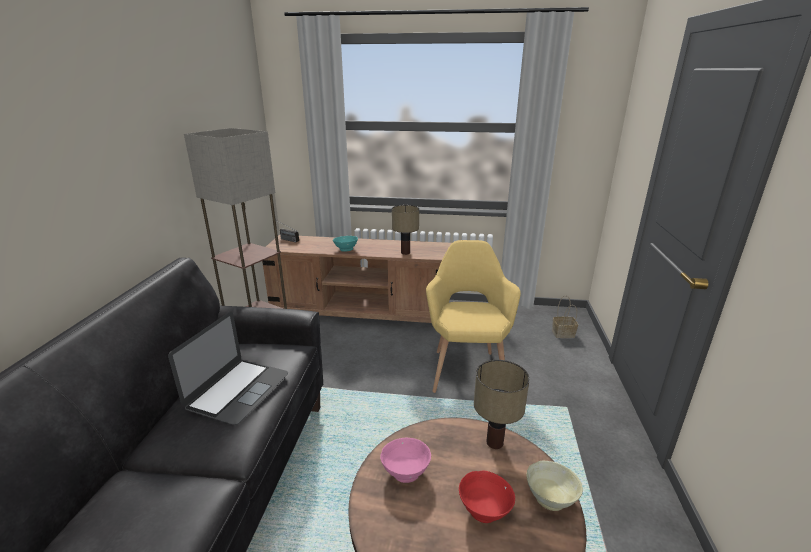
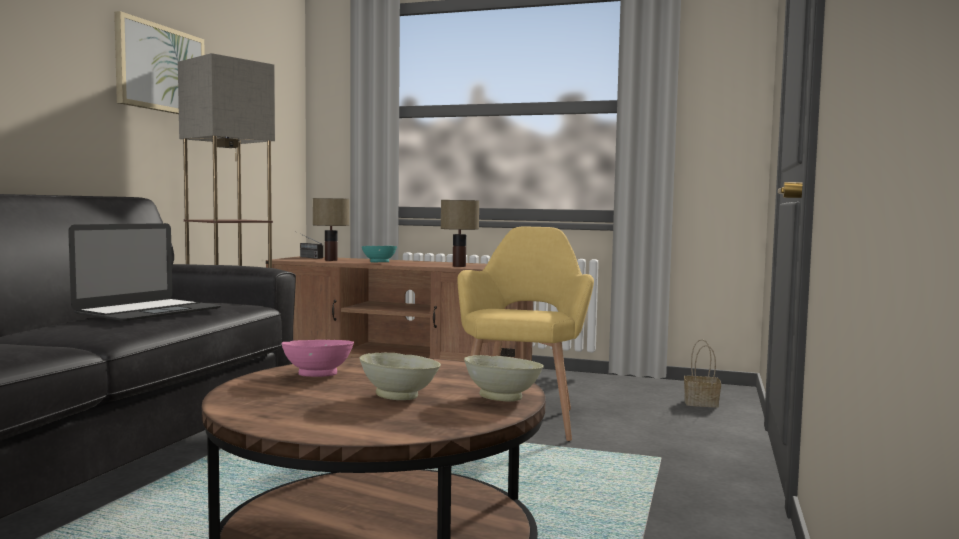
camera: 10 degrees right, 20 degrees down
red bowl [459,470,515,523] -> beige bowl [359,353,441,400]
table lamp [474,360,530,449] -> table lamp moved to [313,198,349,261]
none -> picture [114,11,205,114]

